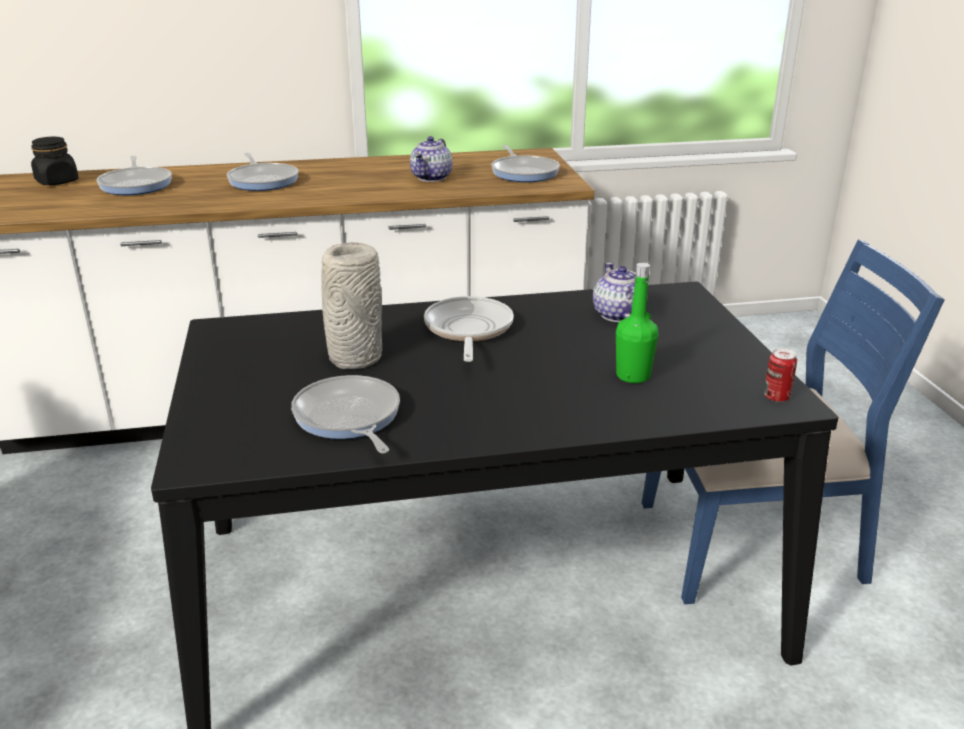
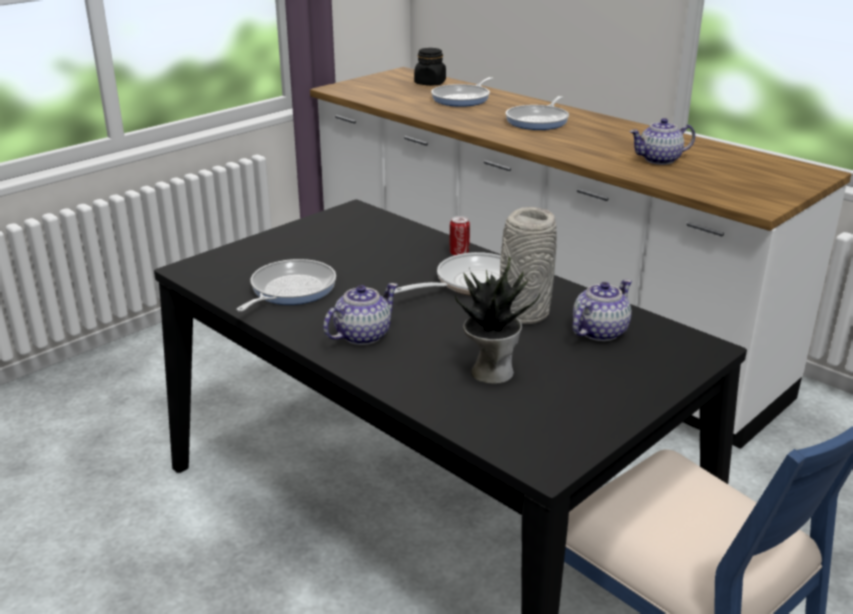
camera: 55 degrees right, 0 degrees up
grey vase [321,242,382,369] -> grey vase moved to [500,207,557,324]
frying pan [491,145,560,182] -> none
green bottle [616,263,659,383] -> potted plant [455,257,540,384]
can [764,348,797,402] -> can moved to [450,216,470,256]
none -> teapot [323,283,398,345]

